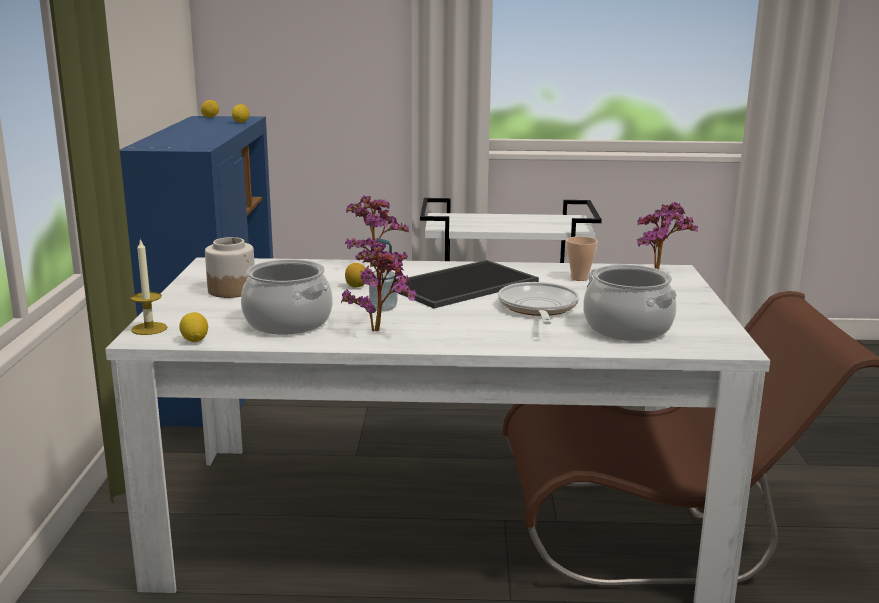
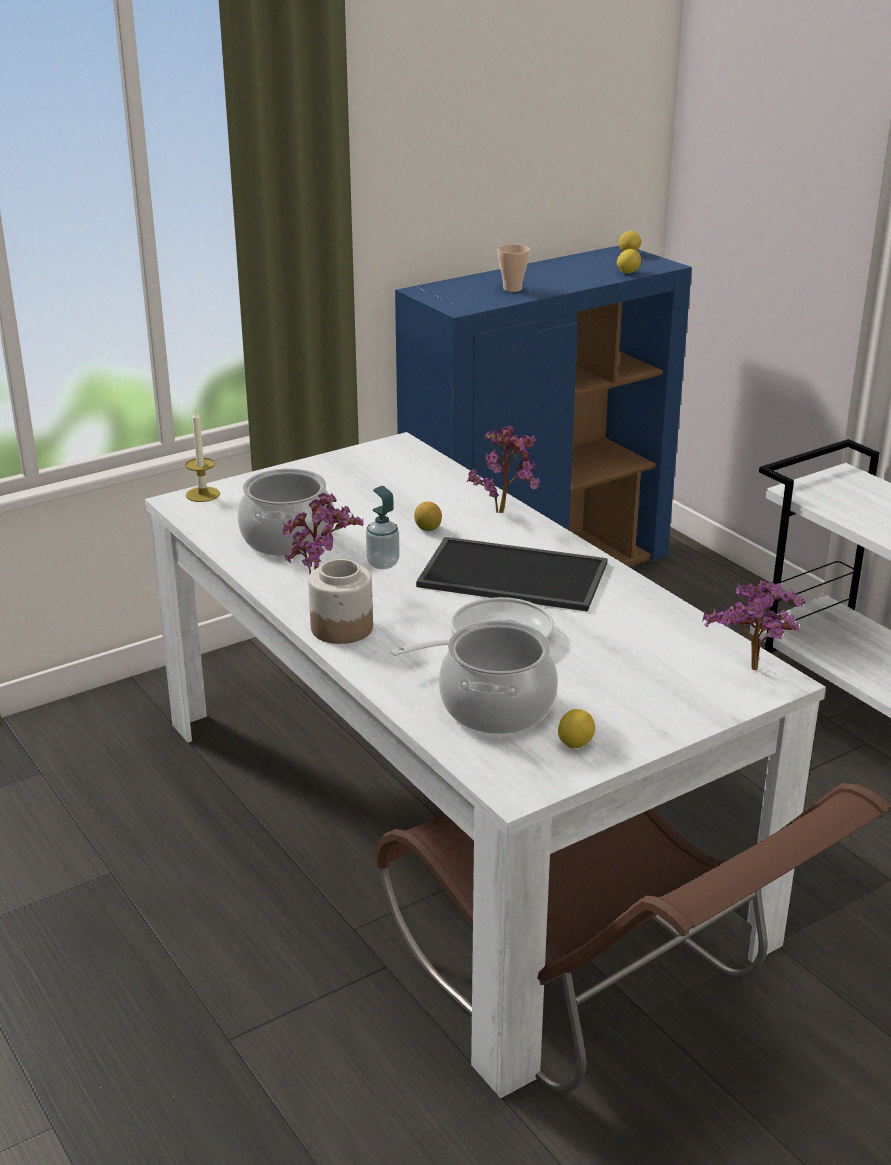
camera: 55 degrees right, 10 degrees up
lemon [179,312,208,342] -> lemon moved to [558,709,595,748]
jar [205,237,255,298] -> jar moved to [308,559,373,644]
cup [566,236,598,281] -> cup moved to [497,244,530,292]

